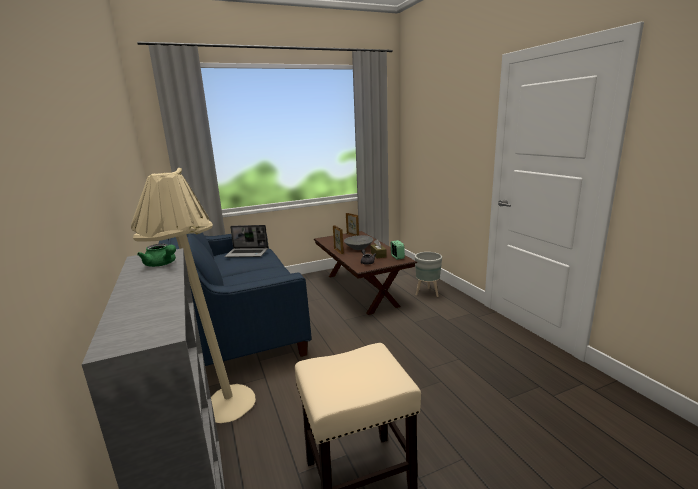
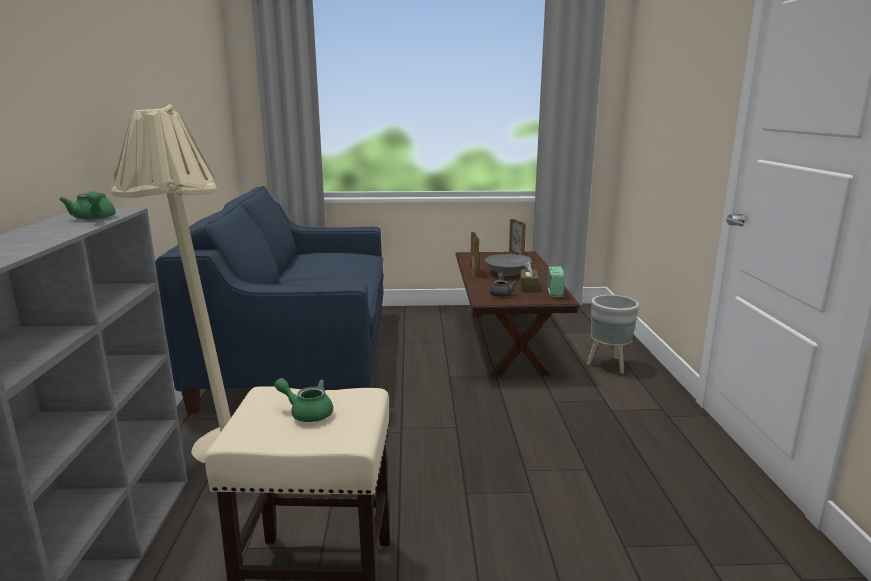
camera: 20 degrees right, 0 degrees up
laptop [225,225,268,257] -> none
none -> green teapot [274,378,333,422]

